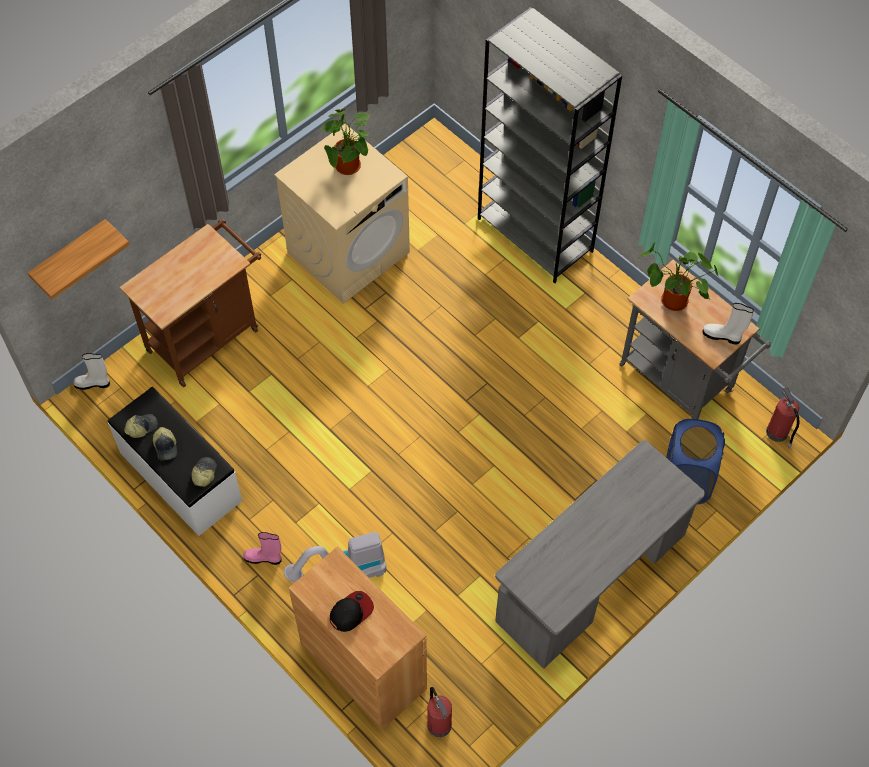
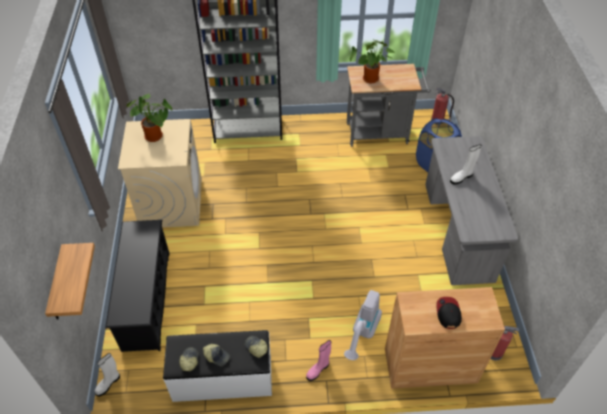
camera: 50 degrees left, 10 degrees down
brown cart [119,219,261,387] -> black shoe rack [105,220,169,352]
white boot [703,303,754,344] -> white boot moved to [450,144,482,185]

